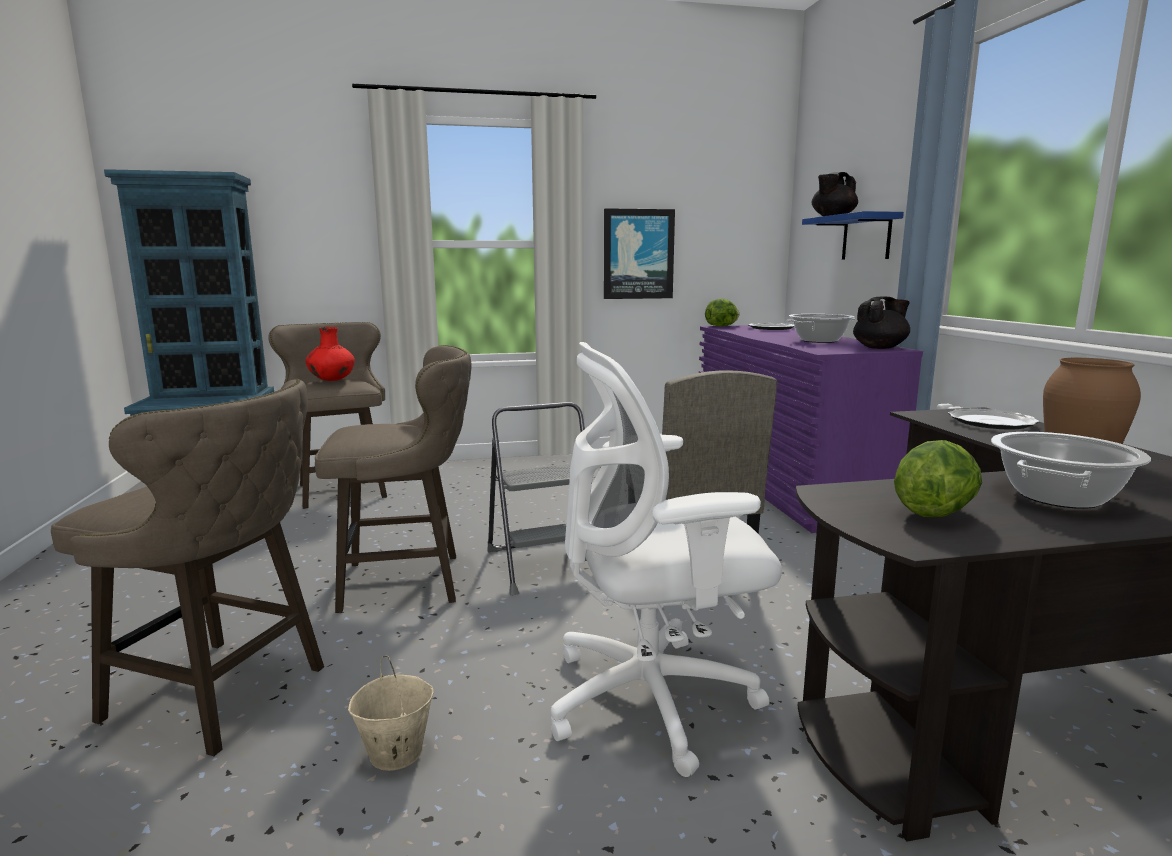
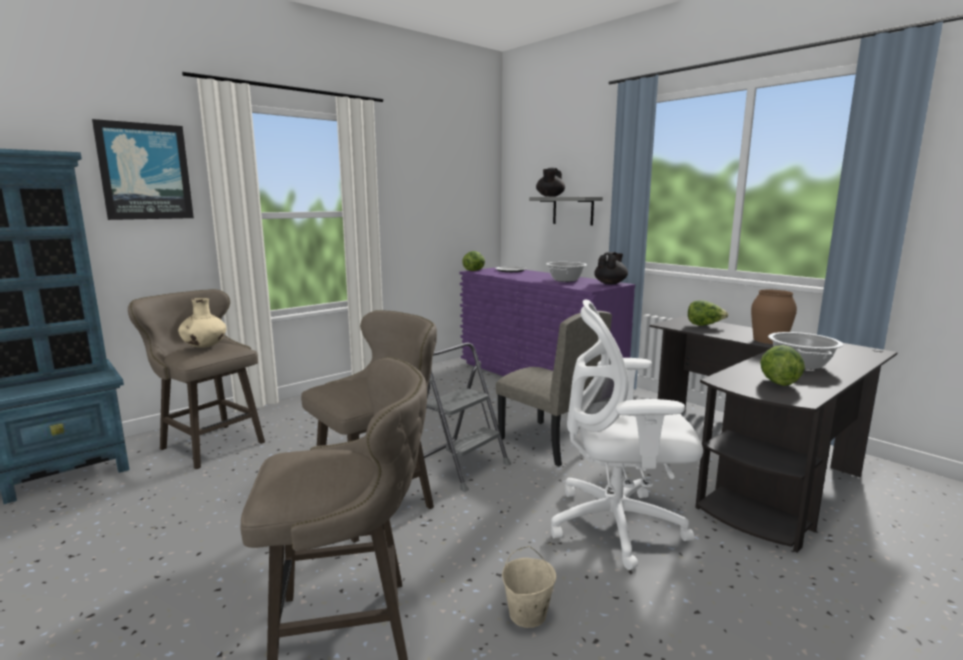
camera: 30 degrees left, 0 degrees up
red vase [305,327,355,381] -> beige vase [178,298,226,348]
white office chair [551,342,782,777] -> white office chair turned 45 degrees clockwise [551,300,703,570]
picture [604,208,675,299] -> picture moved to [92,119,194,220]
blue shelf [802,211,904,260] -> grey shelf [529,197,603,226]
plate [948,408,1040,430] -> lettuce [688,300,728,326]

